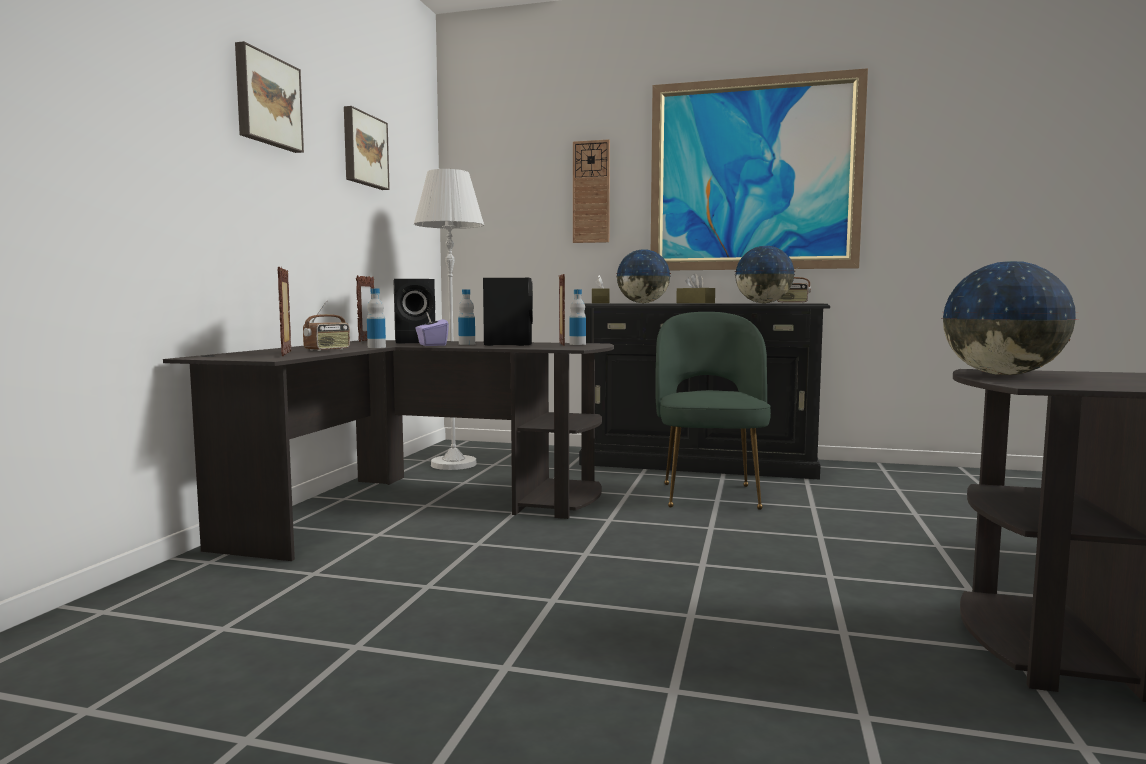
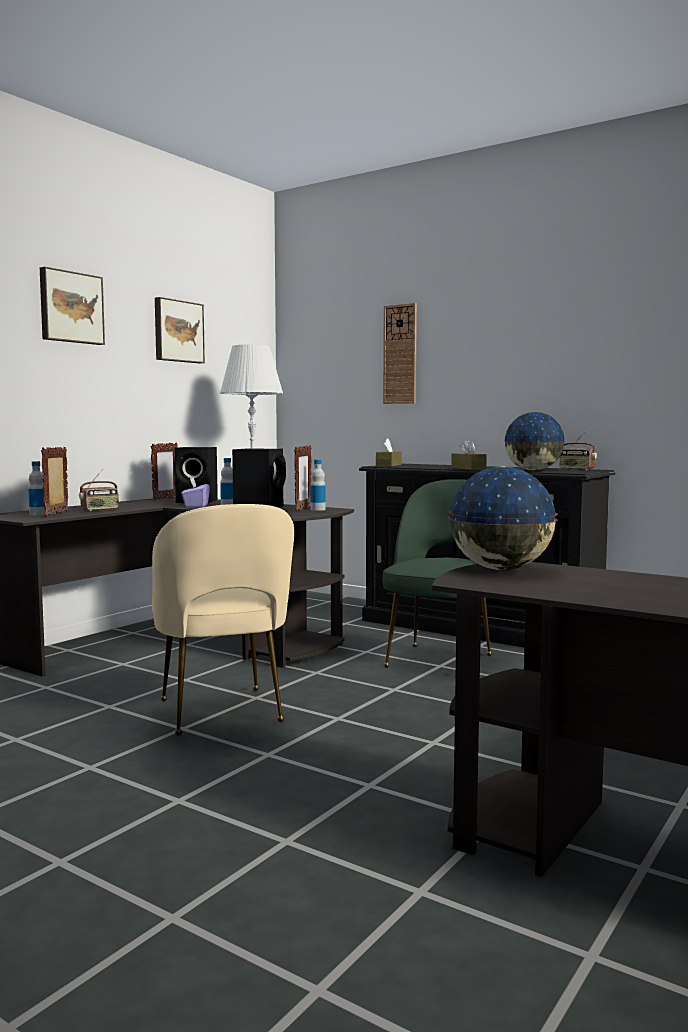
camera: 20 degrees right, 0 degrees up
bottle [367,288,386,348] -> bottle moved to [28,461,45,515]
globe [616,249,671,303] -> none
picture [651,68,868,270] -> none
none -> beige chair [152,504,294,736]

